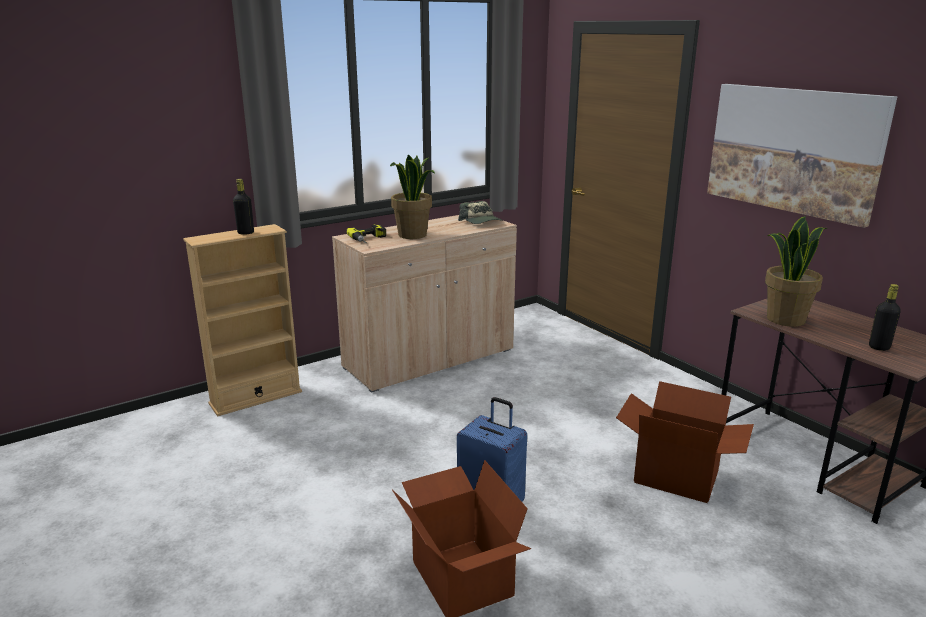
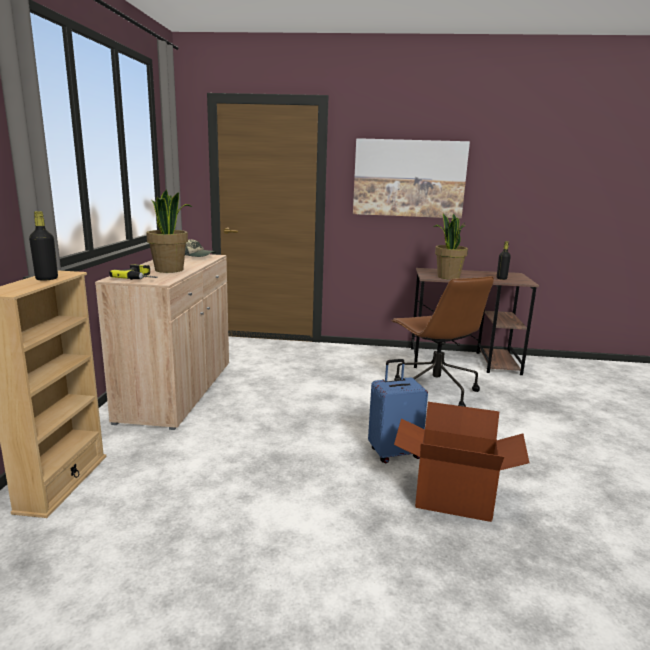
camera: 50 degrees left, 5 degrees down
cardboard box [616,381,754,503] -> brown office chair [391,276,494,407]

